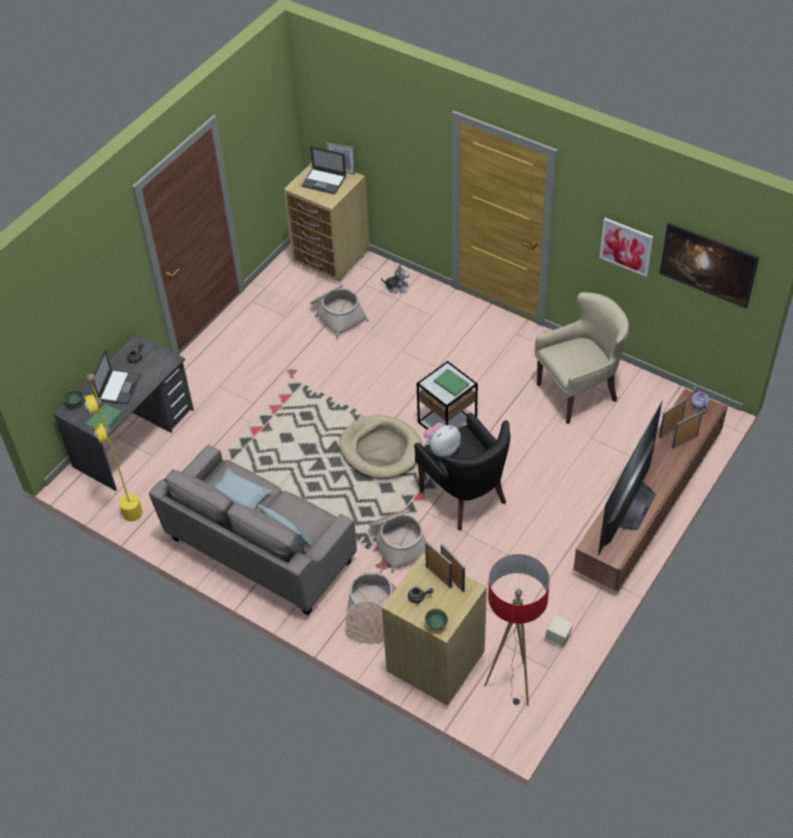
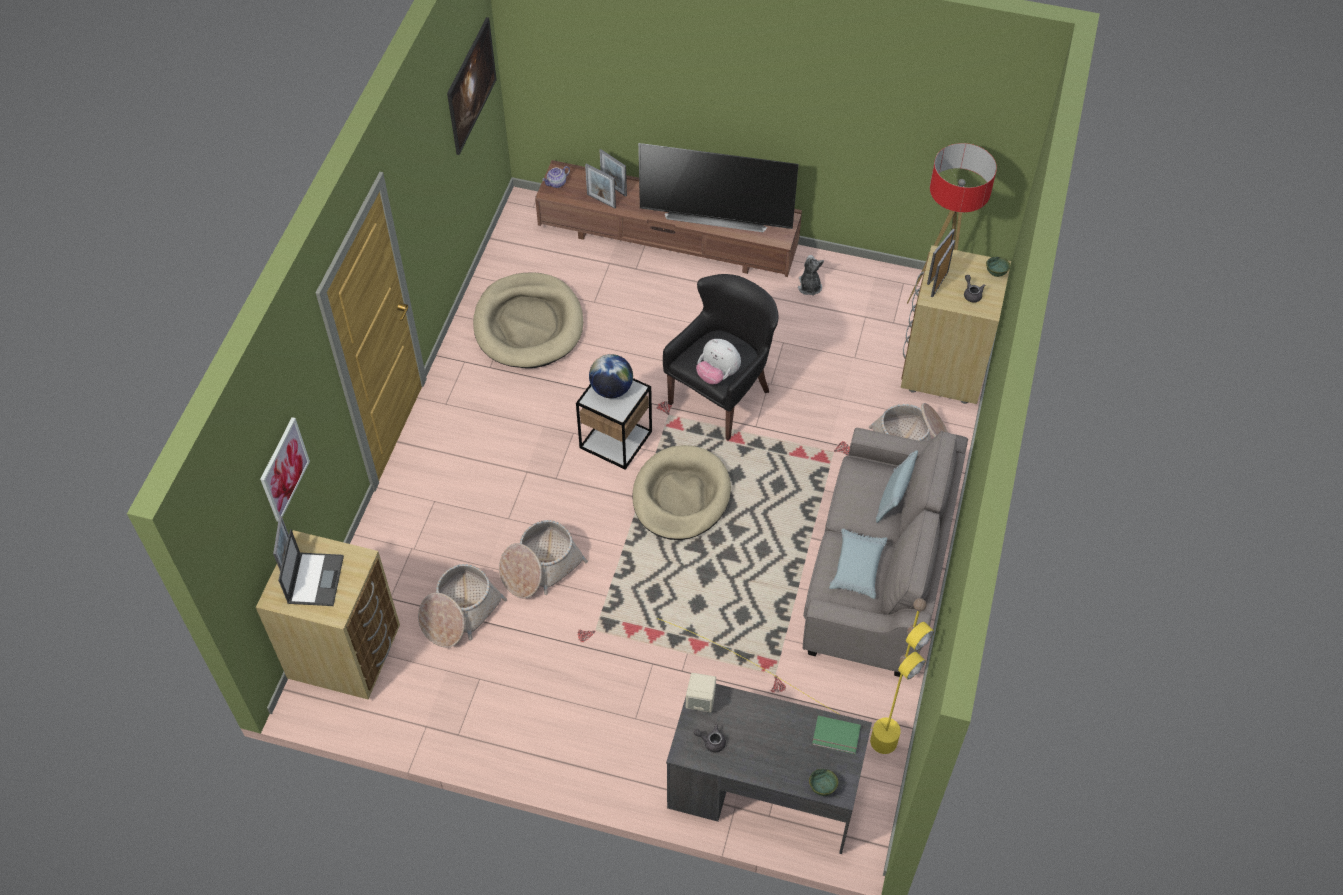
camera: 110 degrees left, 5 degrees up
laptop [93,349,141,404] -> none
basket [370,509,427,573] -> basket moved to [499,520,588,598]
plush toy [381,265,409,294] -> plush toy moved to [798,255,824,295]
green book [434,369,469,397] -> globe [589,354,633,398]
beige armchair [535,292,629,424] -> beige dog bed [473,272,583,368]
beige speaker [545,615,573,647] -> beige speaker moved to [686,673,716,712]
picture [599,218,653,277] -> picture moved to [260,417,310,522]

